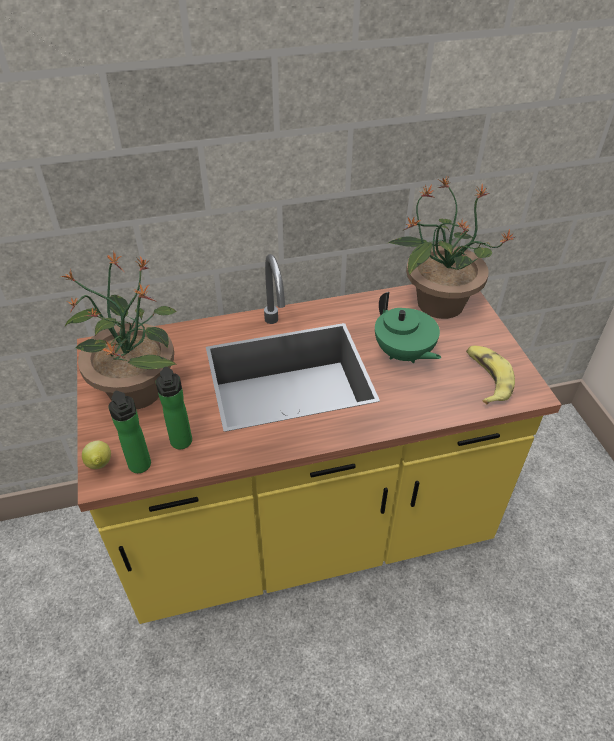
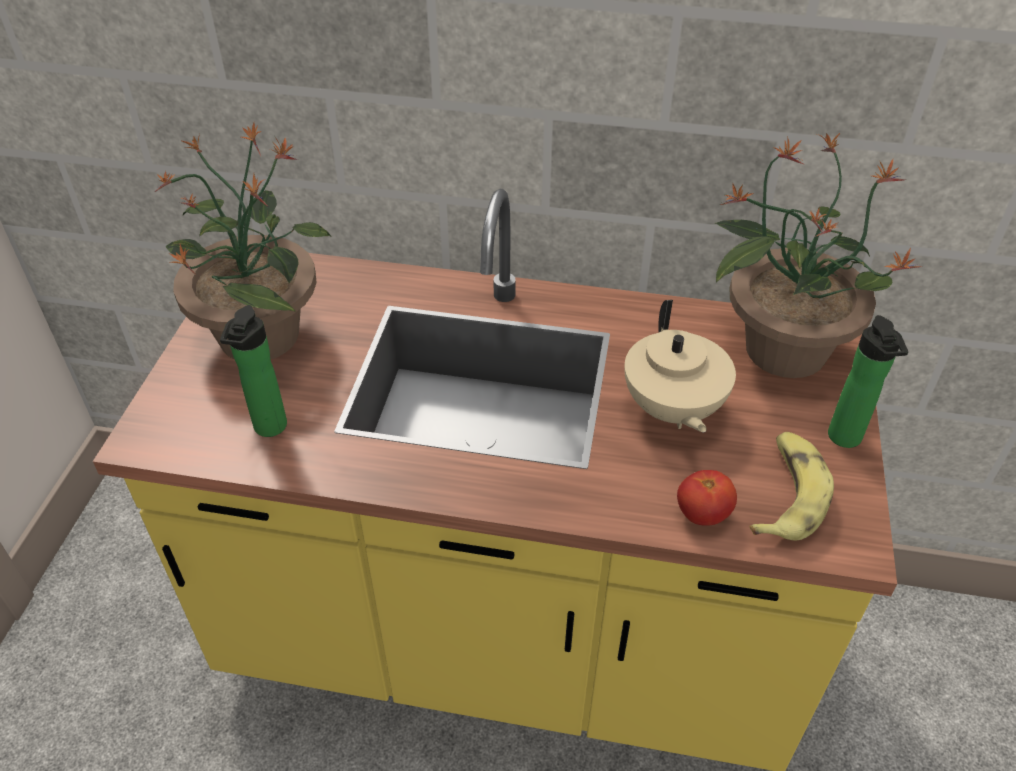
camera: 25 degrees right, 0 degrees up
lemon [82,441,111,469] -> none
bottle [108,391,151,473] -> bottle moved to [828,315,908,448]
green teapot [375,292,441,363] -> beige teapot [624,300,736,433]
none -> tomato [677,470,737,526]

